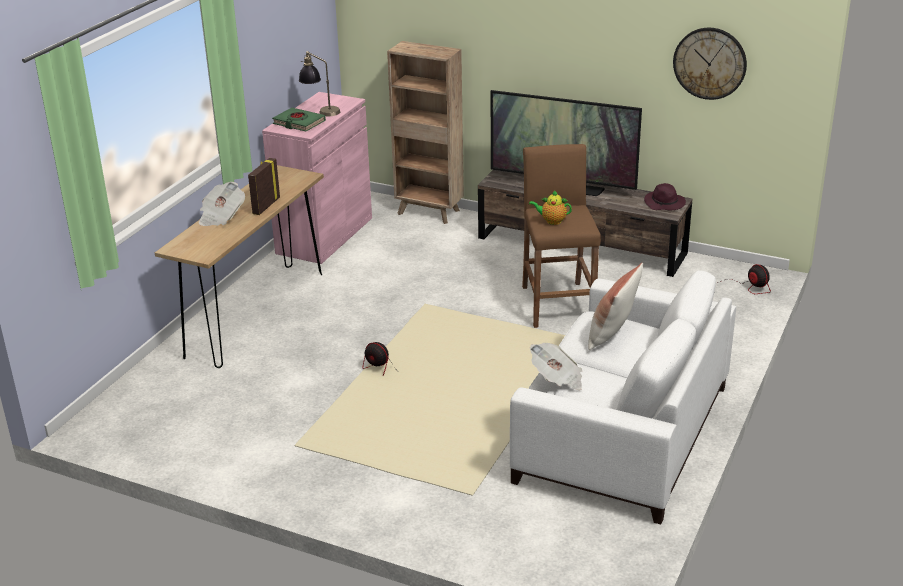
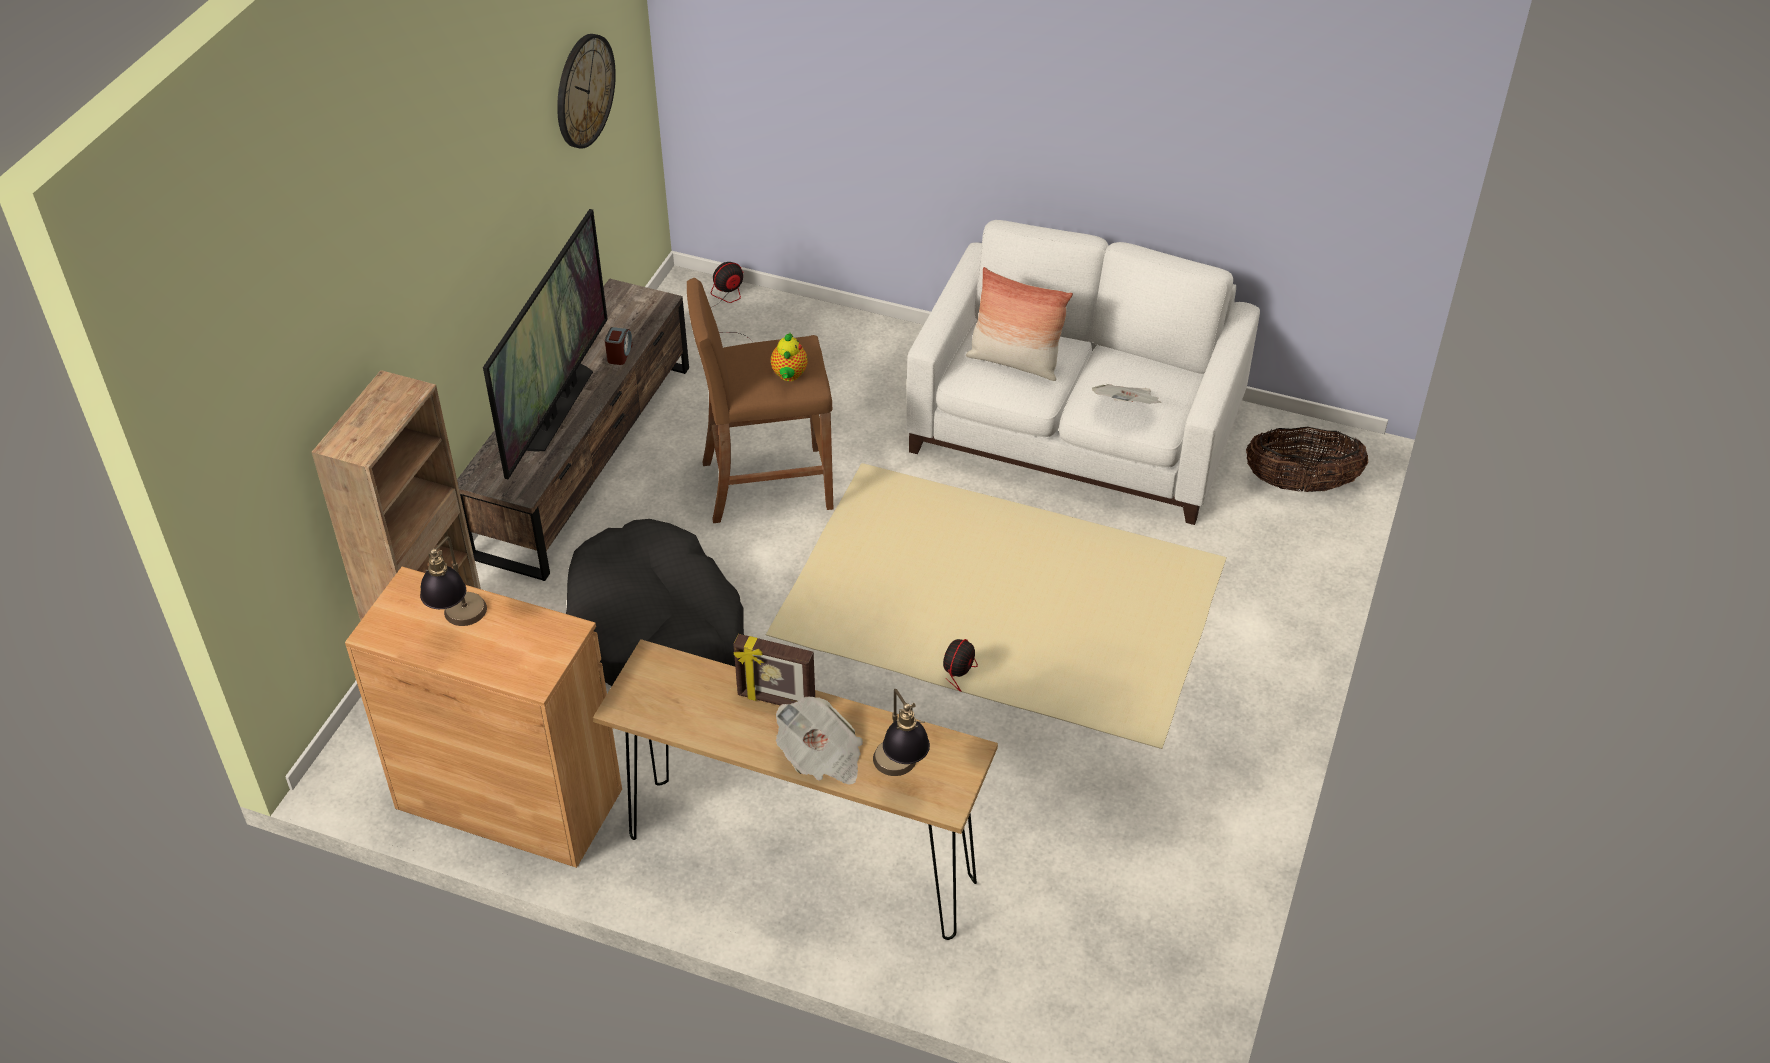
camera: 95 degrees left, 15 degrees up
pink cabinet [262,92,372,264] -> brown cabinet [345,566,622,868]
green book [272,108,326,131] -> none
purple hat [644,183,686,210] -> none
none -> black dog bed [566,519,744,686]
none -> alarm clock [605,327,632,365]
none -> table lamp [873,689,930,776]
none -> basket [1246,427,1368,492]

